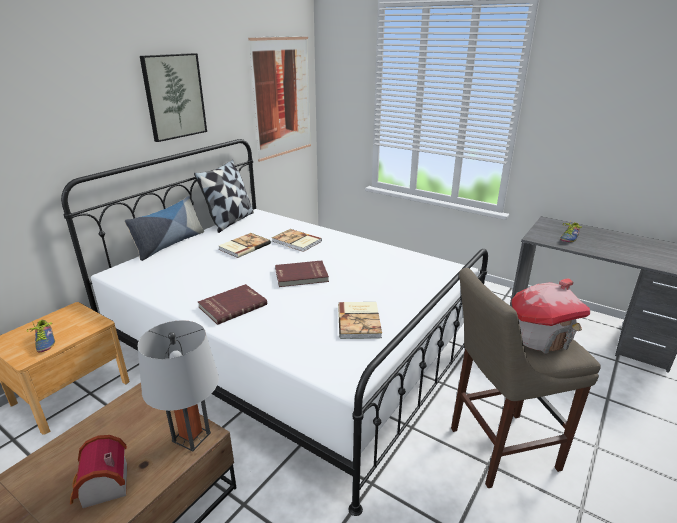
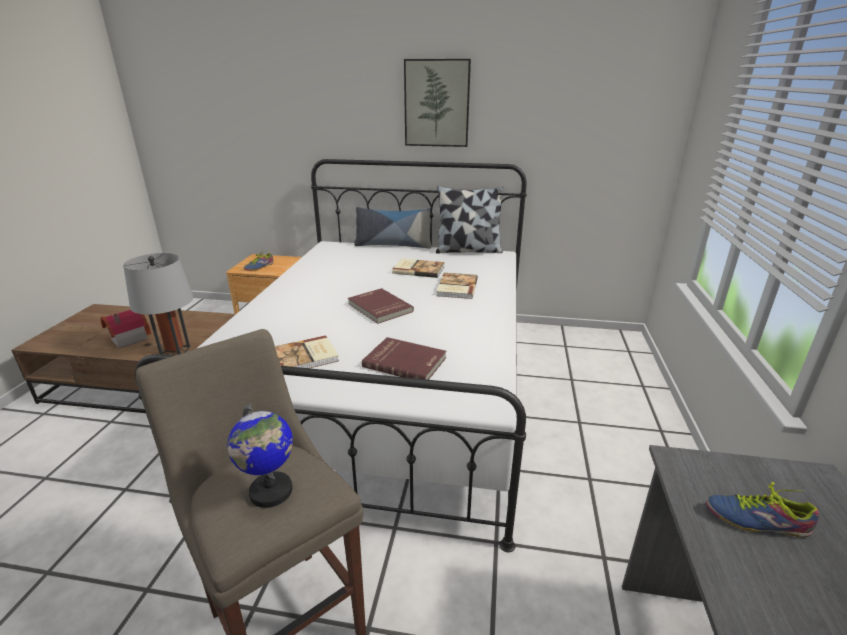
camera: 65 degrees right, 0 degrees up
red book [198,284,267,325] -> red book moved to [362,337,446,380]
picture [248,36,311,162] -> none
toy house [512,278,590,354] -> globe [228,403,293,508]

